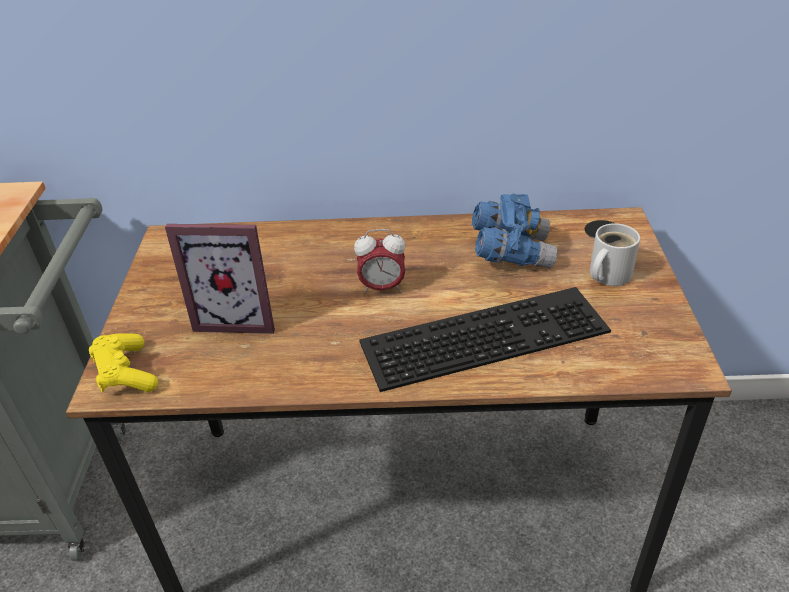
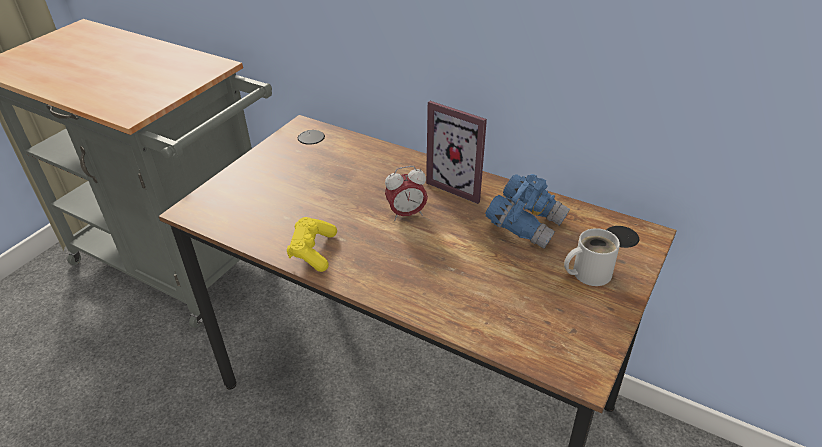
camera: 30 degrees right, 0 degrees up
yellow game controller [89,333,158,392] -> yellow game controller moved to [287,217,337,272]
picture frame [165,224,275,334] -> picture frame moved to [426,101,487,204]
alarm clock [354,229,405,294] -> alarm clock turned 45 degrees counterclockwise [385,166,428,221]
keyboard [359,287,611,392] -> none

